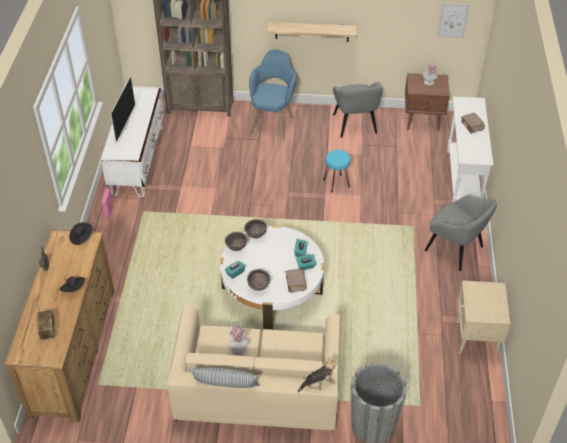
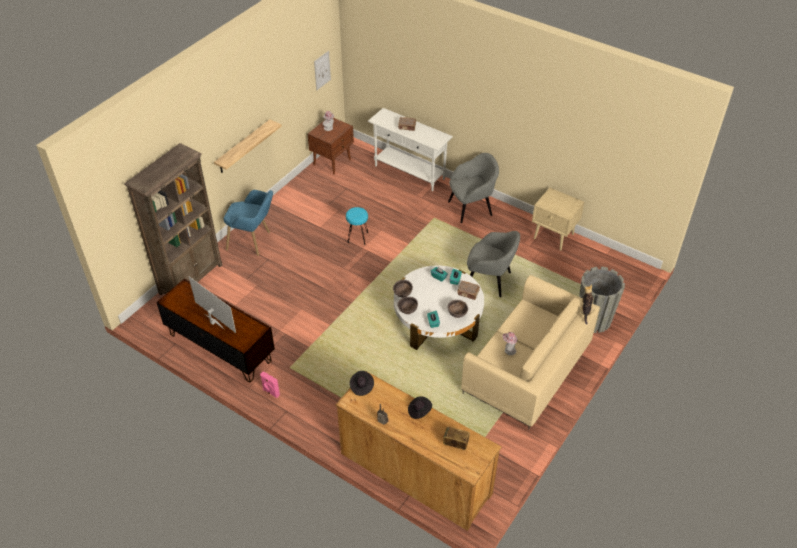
camera: 60 degrees left, 0 degrees up
white tv stand [101,87,164,197] -> brown tv stand [157,279,275,382]
pillow [189,367,260,388] -> none
blue armchair [249,50,297,140] -> blue armchair turned 150 degrees clockwise [224,190,273,256]
grey armchair [333,82,383,138] -> grey armchair moved to [467,231,520,297]

